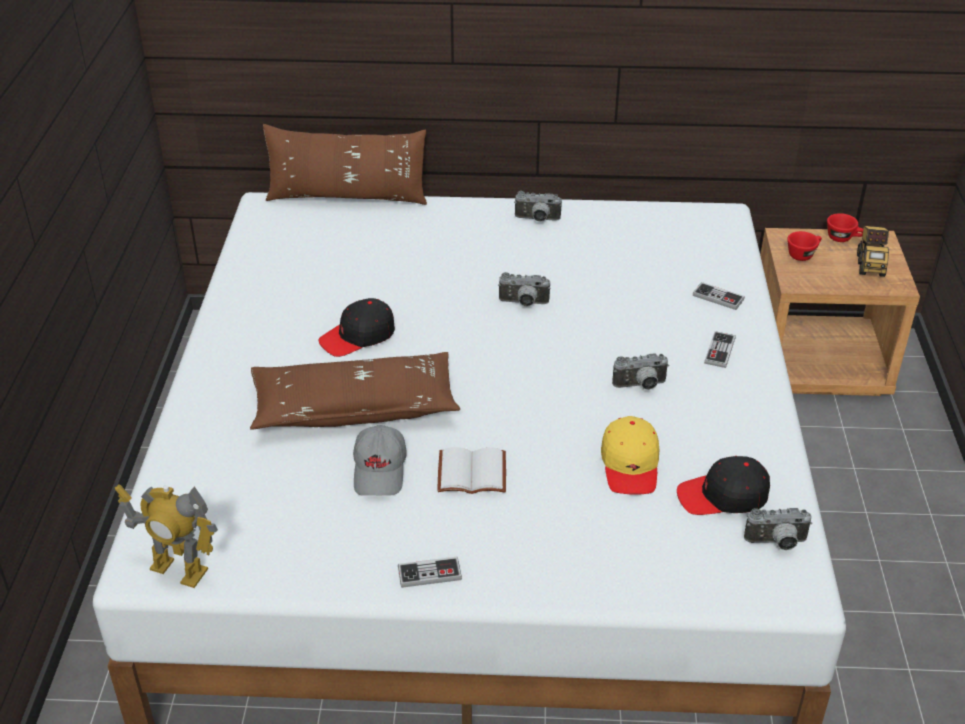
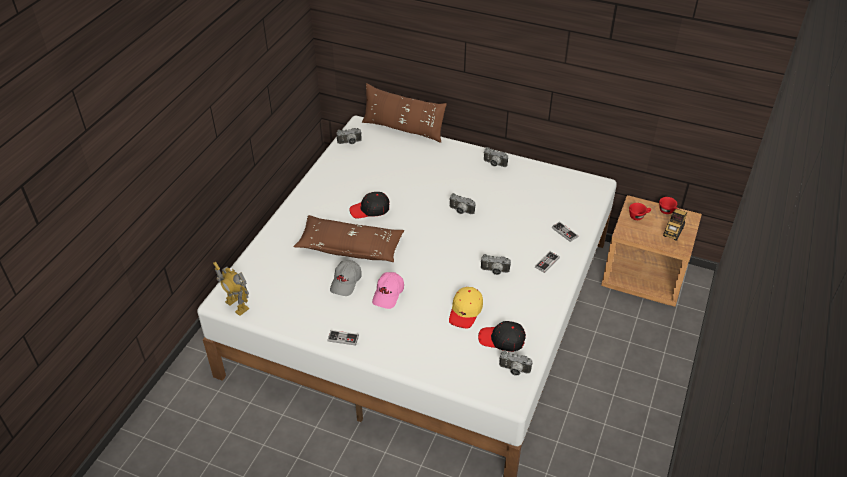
camera: 20 degrees right, 5 degrees up
white book [437,447,506,494] -> pink cap [372,272,404,309]
none -> camera [337,128,362,144]

